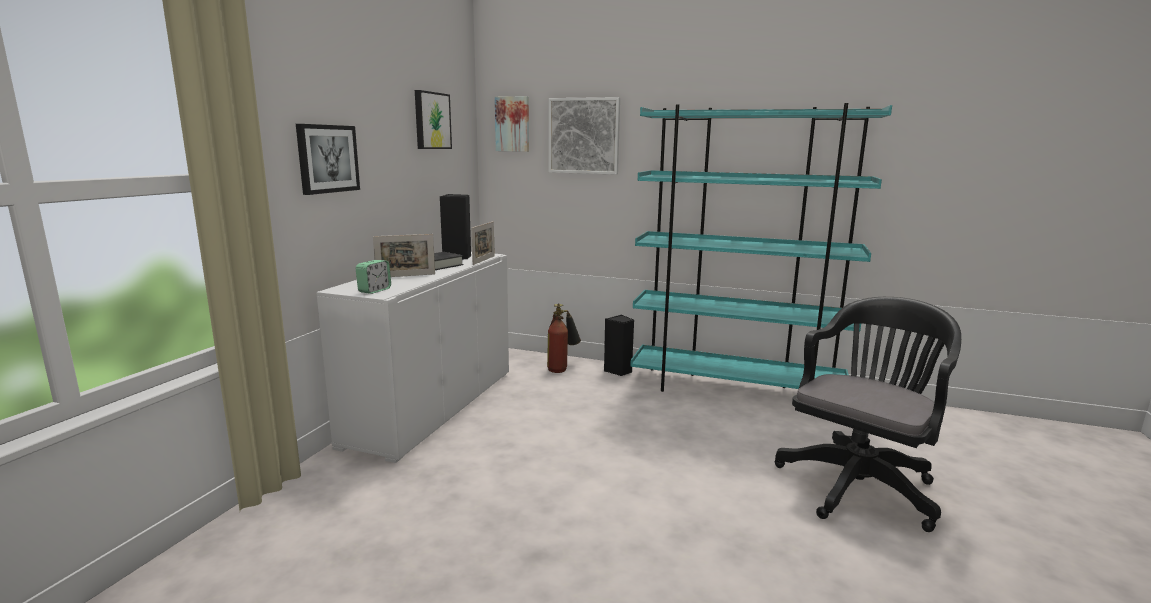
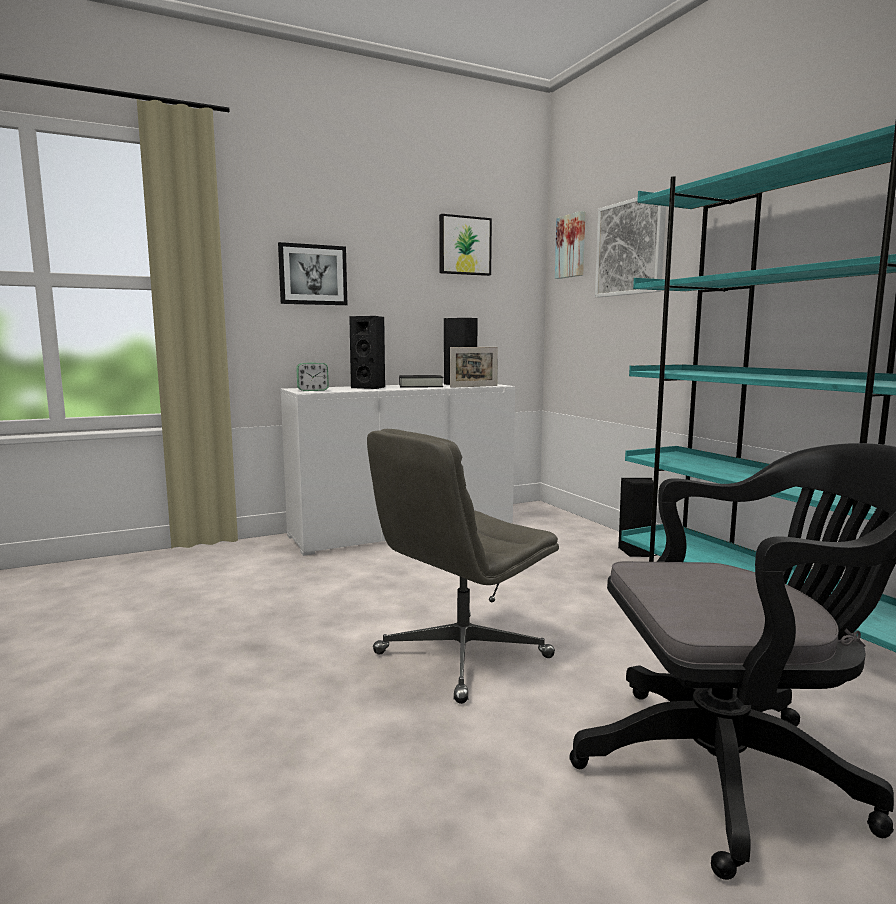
camera: 45 degrees right, 5 degrees down
picture frame [373,234,435,277] -> black speaker [349,316,385,389]
fire extinguisher [547,304,581,373] -> none
none -> grey office chair [367,429,559,704]

